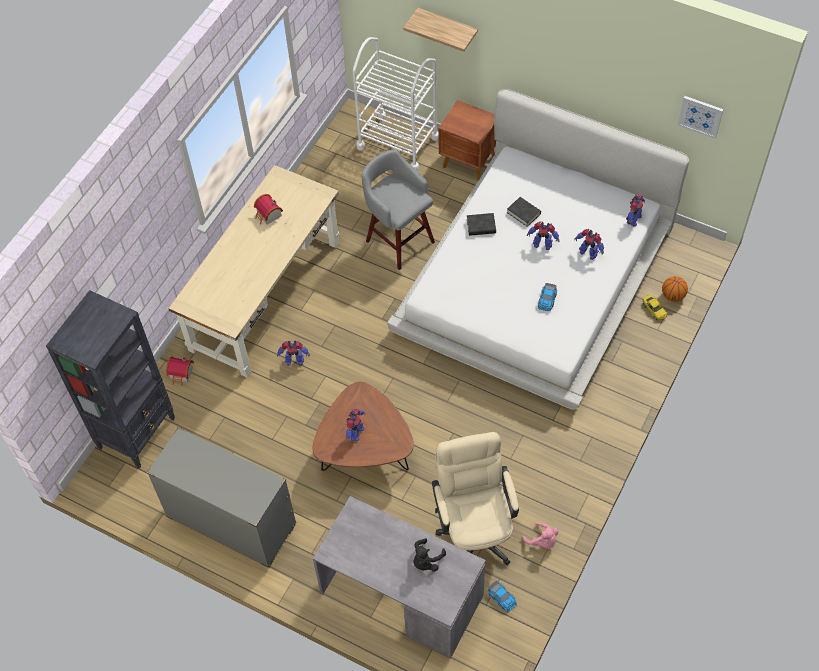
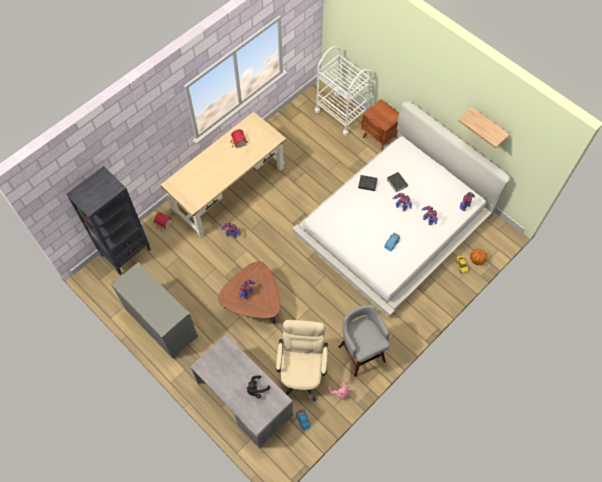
camera: 15 degrees right, 5 degrees up
grey stool [362,149,435,270] -> grey stool moved to [339,305,390,377]
shelf [403,8,478,52] -> shelf moved to [458,107,510,148]
picture [678,96,724,139] -> none

